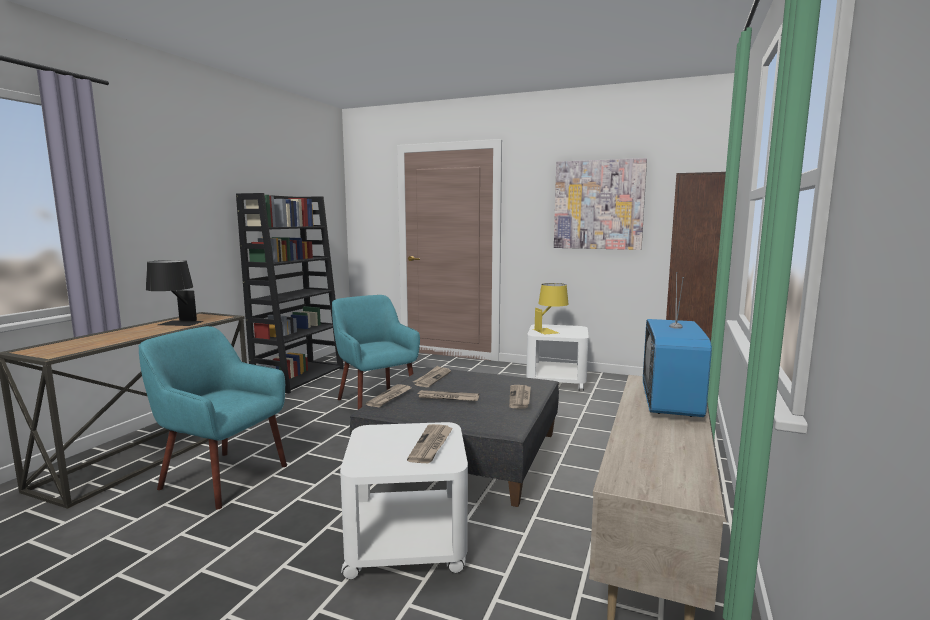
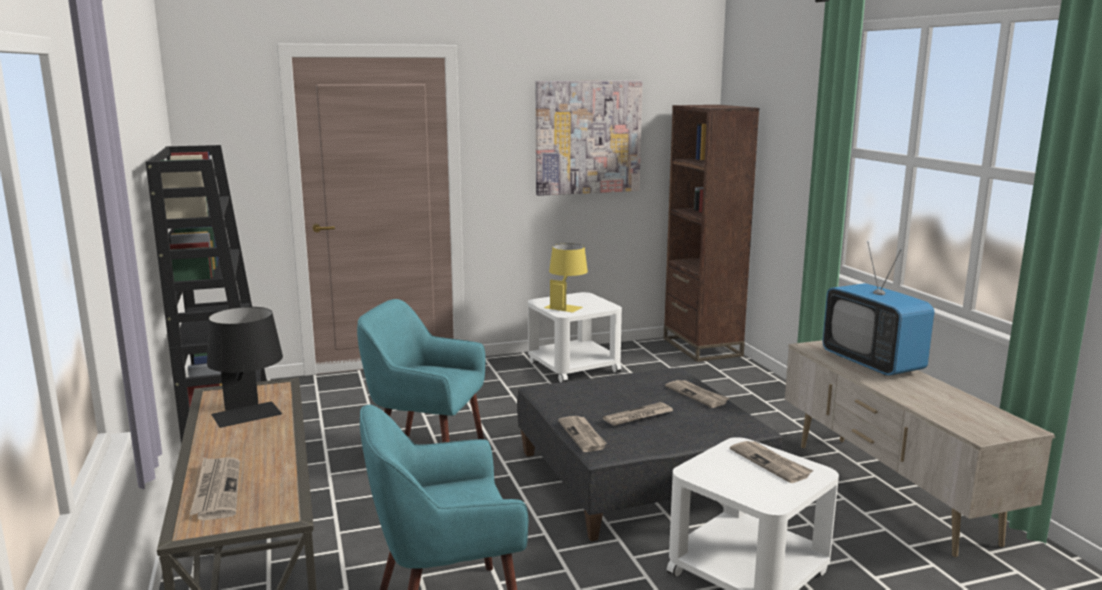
camera: 40 degrees left, 5 degrees up
newspaper [413,365,451,387] -> newspaper moved to [189,458,240,520]

